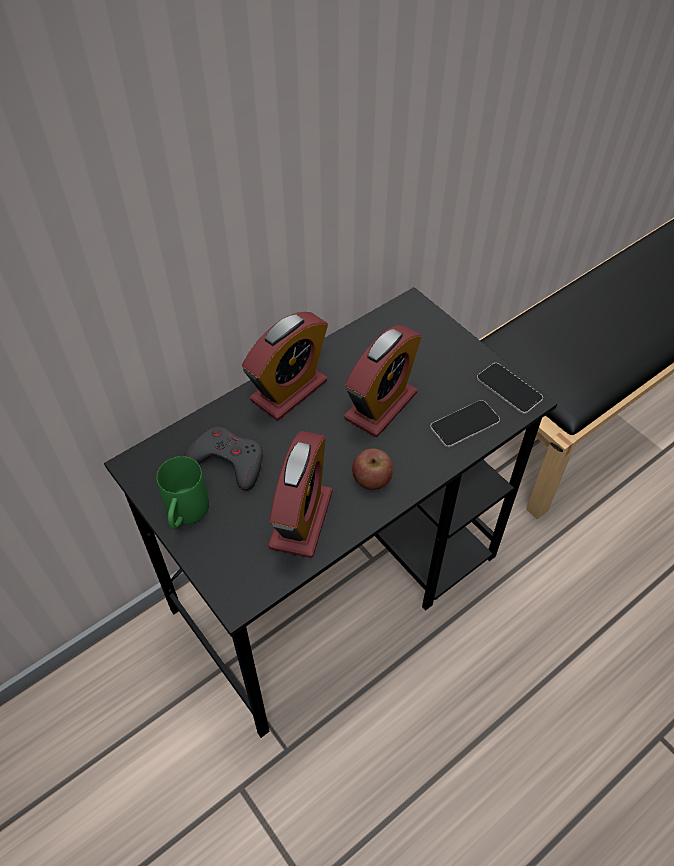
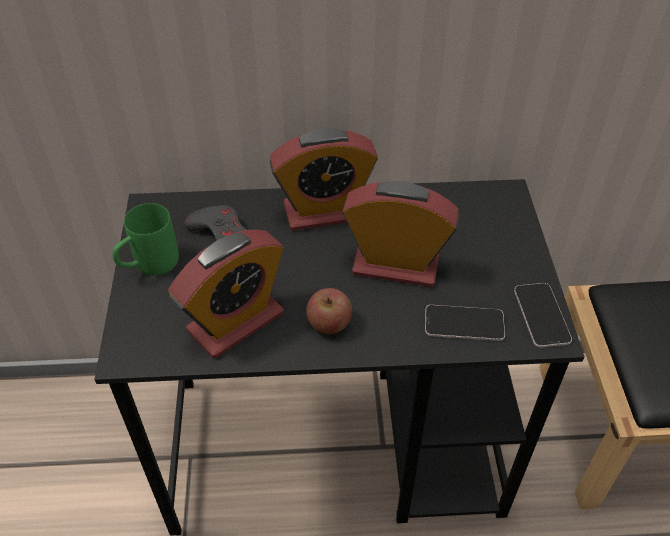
camera: 35 degrees right, 5 degrees down
alarm clock [344,325,422,437] -> alarm clock turned 150 degrees counterclockwise [342,181,459,287]

